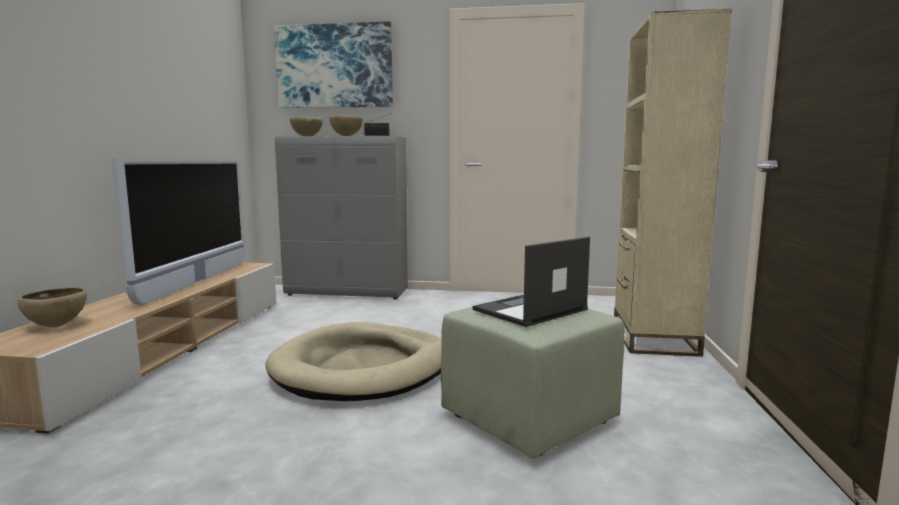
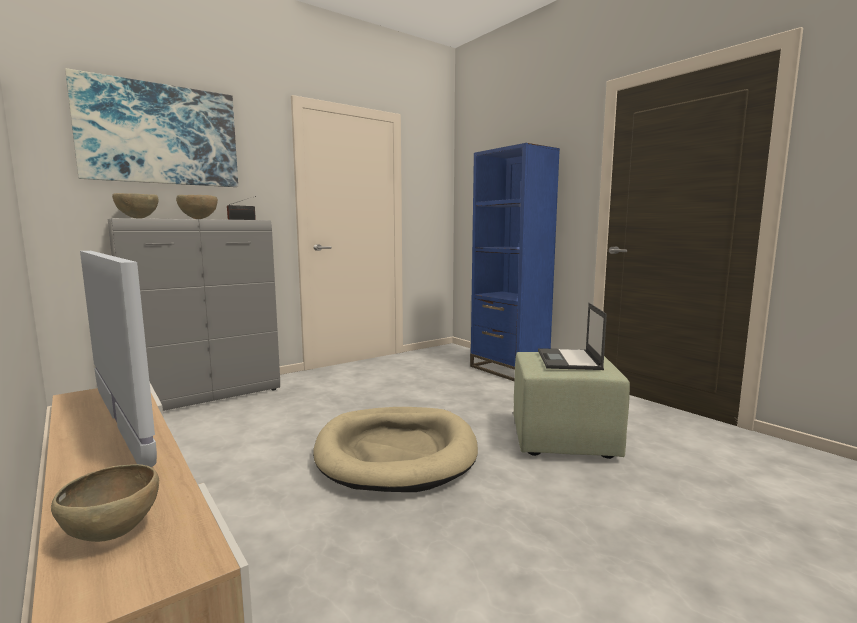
camera: 45 degrees left, 0 degrees up
beige bookcase [614,9,732,357] -> blue bookcase [470,143,560,382]

